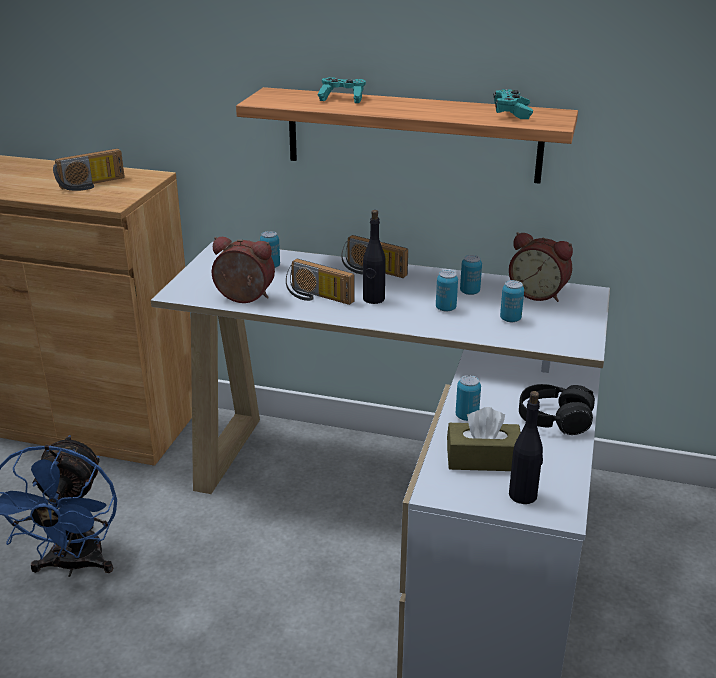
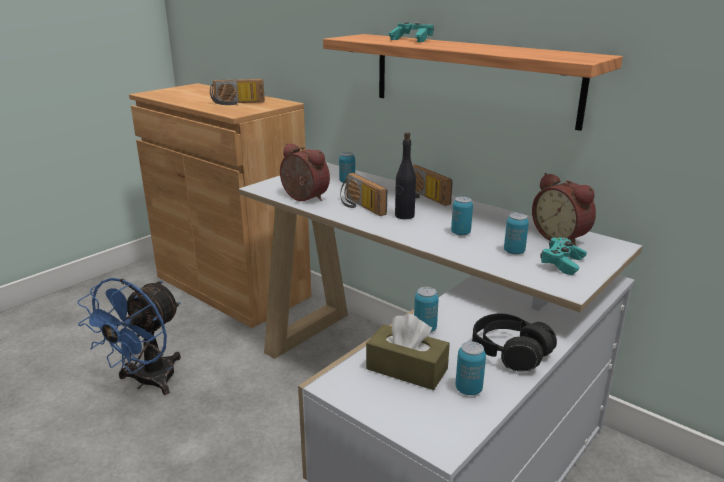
camera: 25 degrees right, 5 degrees down
can [460,255,482,295] -> can moved to [455,341,486,395]
turquoise game controller [494,89,533,119] -> turquoise game controller moved to [541,237,587,275]
black bottle [509,391,543,504] -> none

